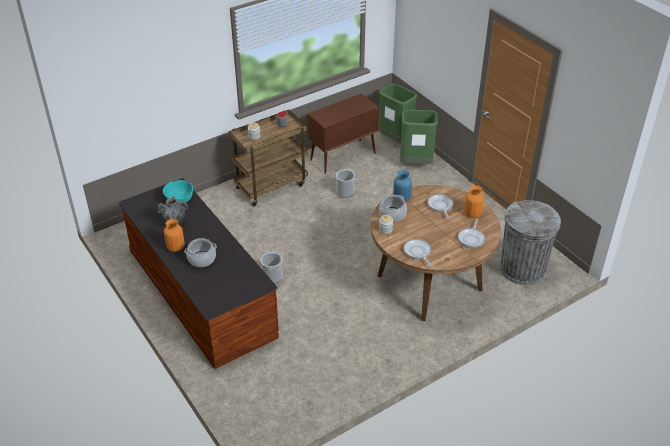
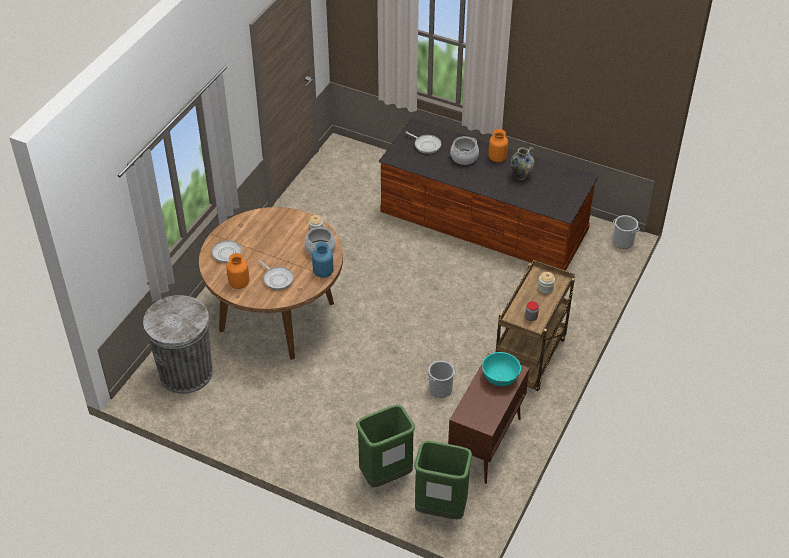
camera: 150 degrees right, 5 degrees up
turquoise bowl [163,180,193,202] -> turquoise bowl moved to [482,352,521,386]
bucket [260,252,282,283] -> bucket moved to [612,215,639,249]
frying pan [404,239,432,267] -> frying pan moved to [405,131,441,154]

